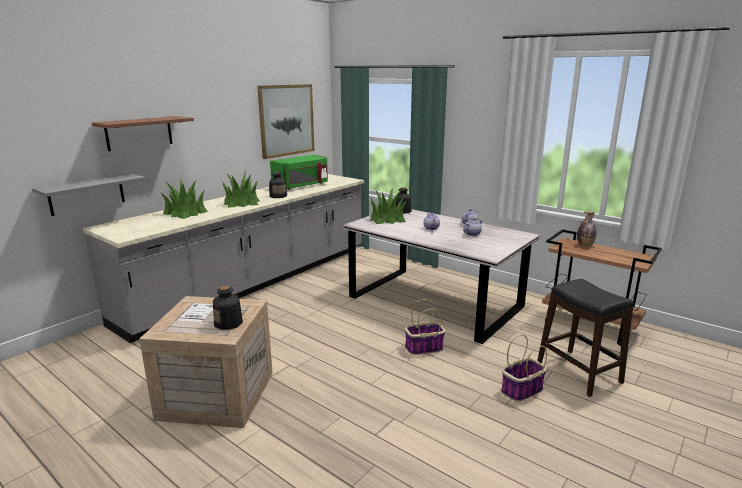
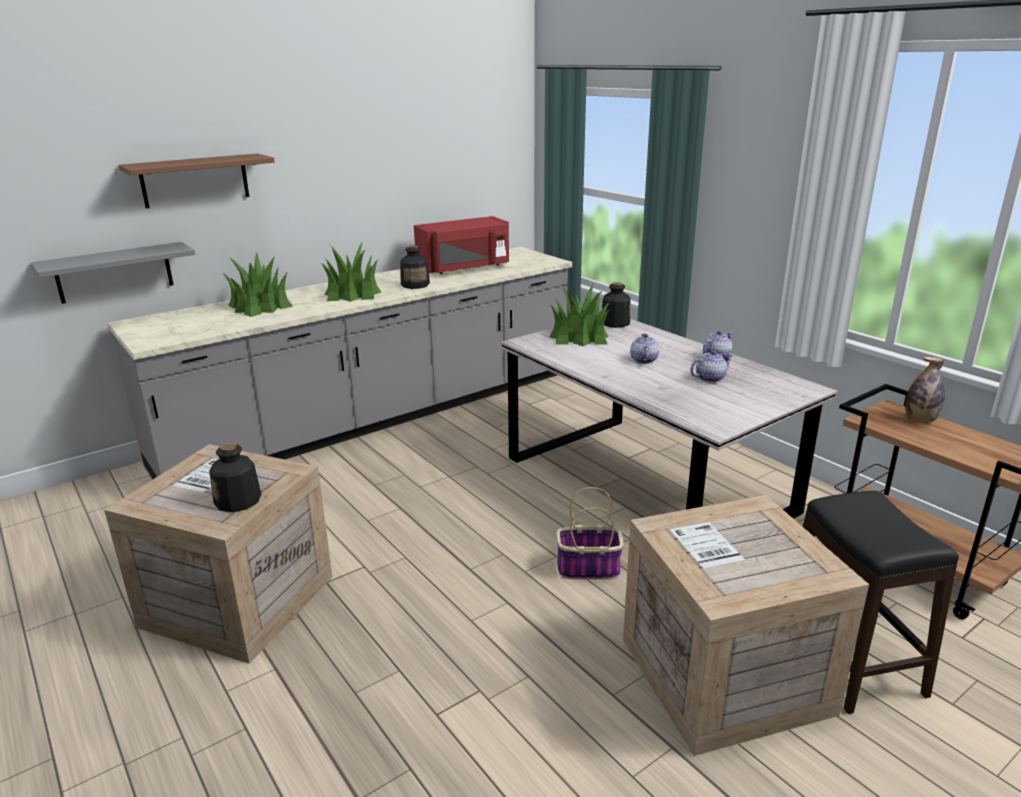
camera: 15 degrees right, 5 degrees up
picture [257,84,314,159] -> none
green microwave [270,155,328,190] -> red microwave [414,216,509,274]
basket [501,334,547,402] -> crate [623,495,869,756]

